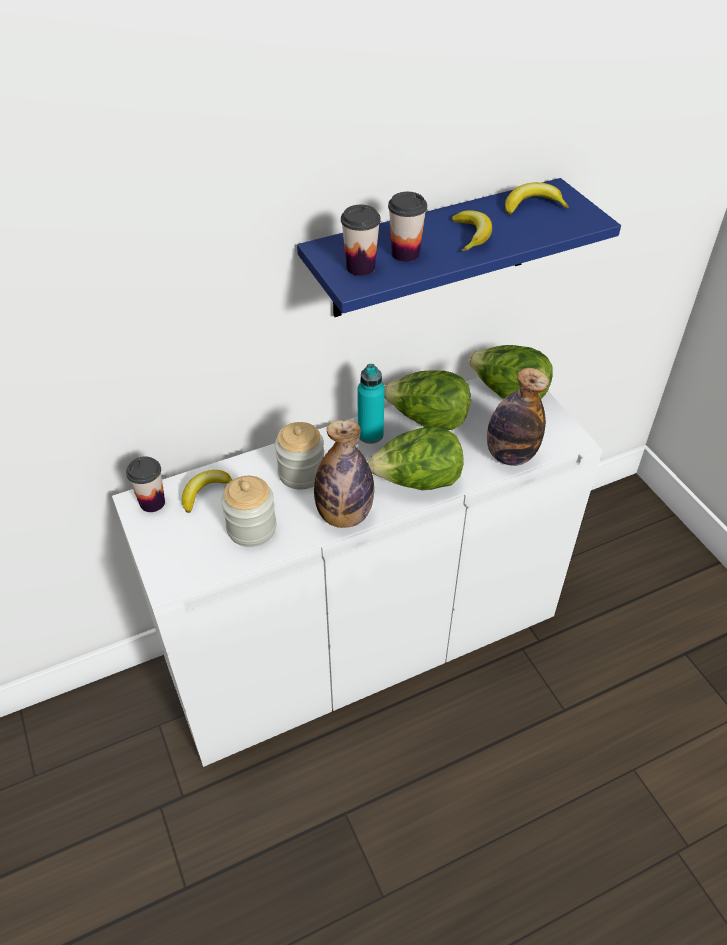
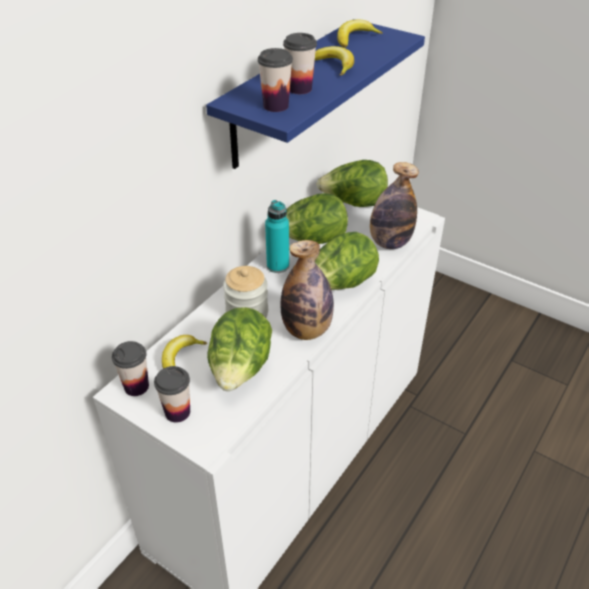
camera: 30 degrees left, 5 degrees down
jar [221,476,277,547] -> lettuce [207,307,272,391]
none -> cup [154,366,190,423]

